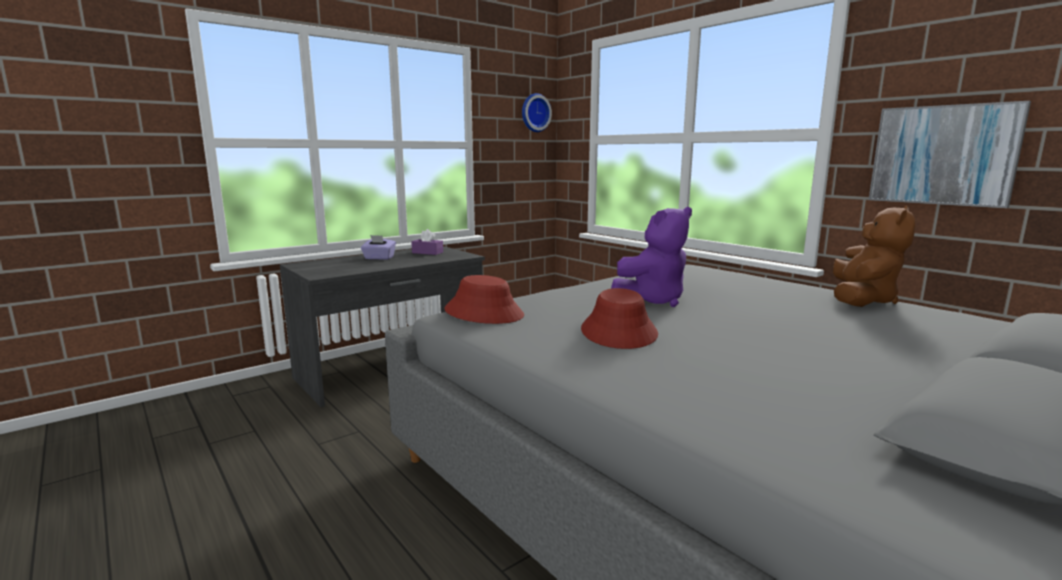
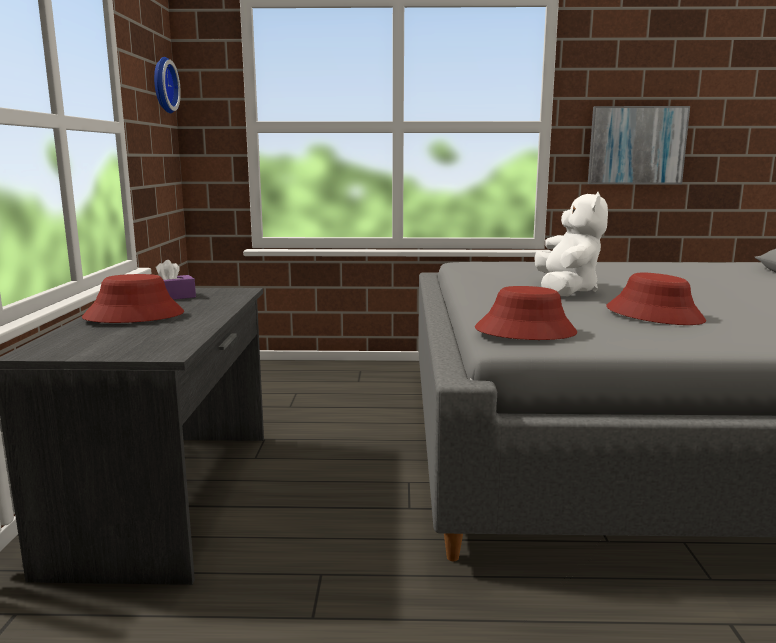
camera: 50 degrees left, 0 degrees up
purple tissue box [361,235,396,260] -> red hat [82,274,184,323]
purple plush toy [611,207,692,307] -> white plush toy [534,192,608,296]
brown plush toy [833,205,915,307] -> none

